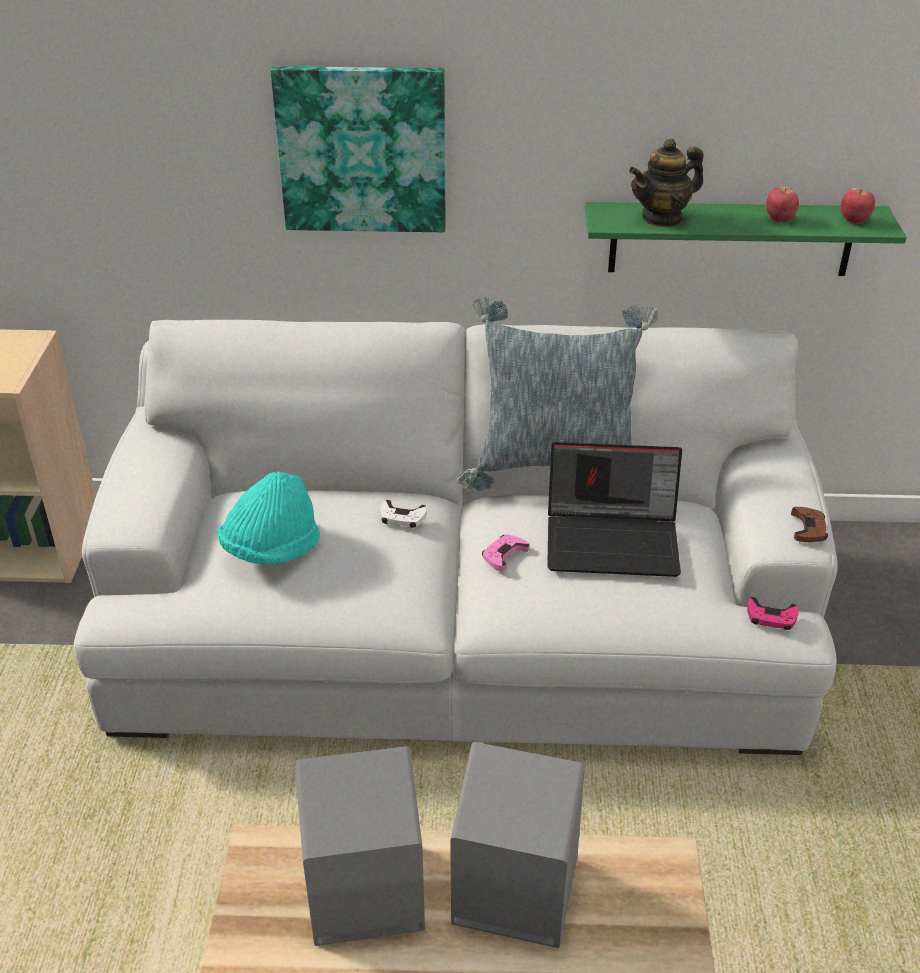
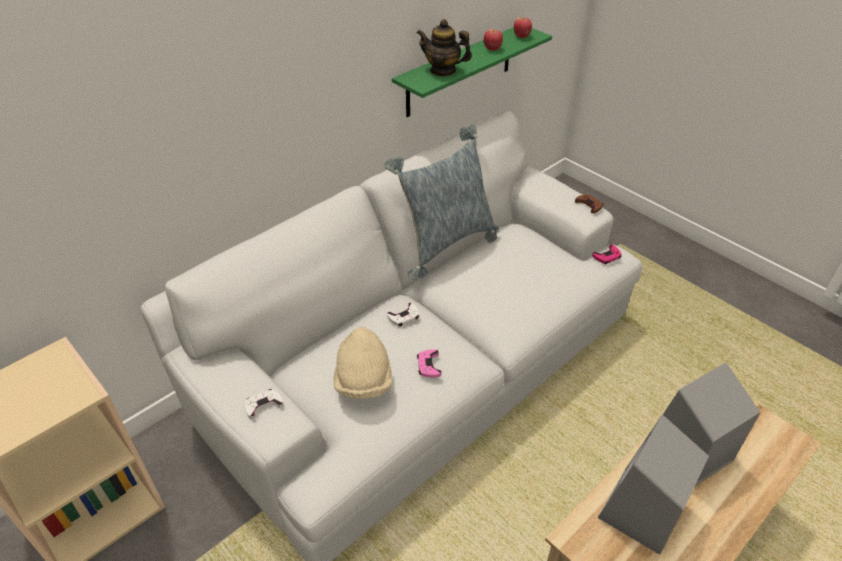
camera: 45 degrees left, 5 degrees up
turquoise hat [218,472,320,565] -> beige hat [334,327,393,399]
picture [271,66,446,233] -> none
pink game controller [482,535,530,571] -> pink game controller moved to [417,349,441,378]
laptop [547,442,682,577] -> none
teapot [629,138,704,227] -> teapot turned 90 degrees clockwise [417,19,472,77]
none -> white game controller [245,389,283,419]

